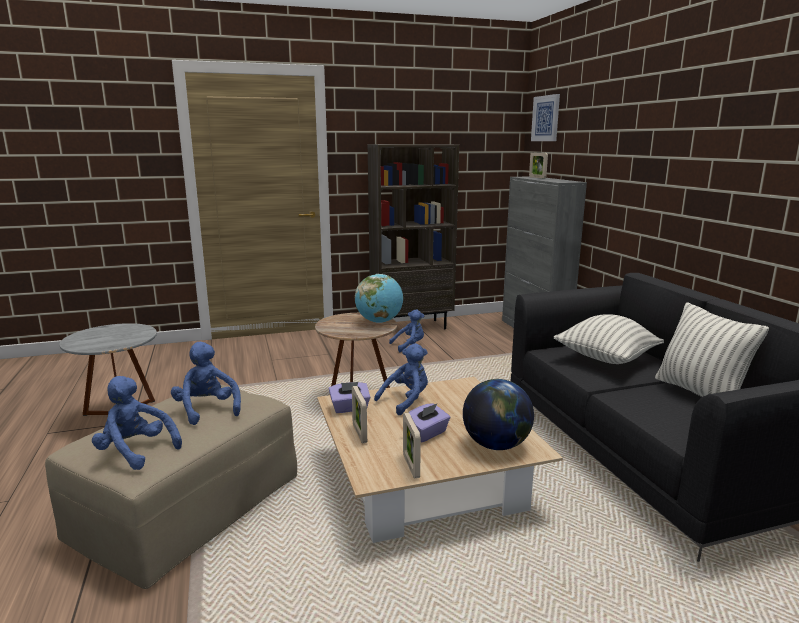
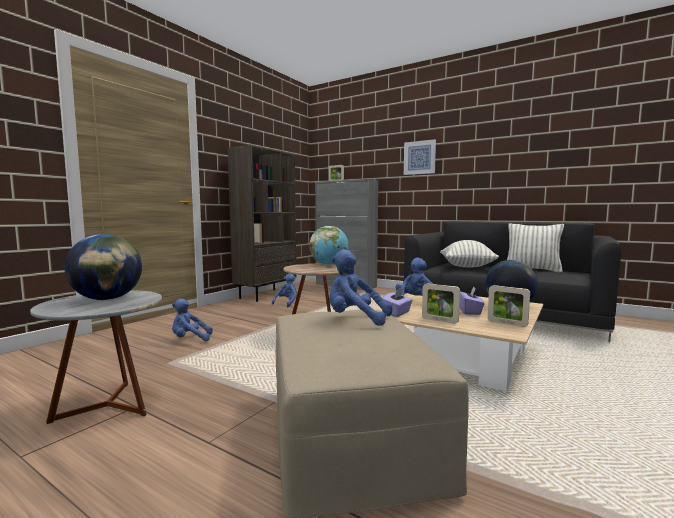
camera: 40 degrees left, 10 degrees down
blue plush toy [92,376,182,470] -> blue plush toy moved to [172,299,213,341]
picture [531,94,560,141] -> picture moved to [404,139,436,175]
none -> globe [64,234,142,300]

